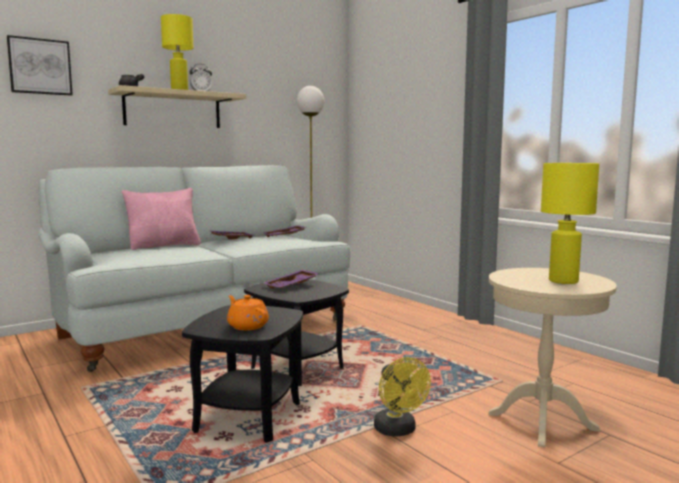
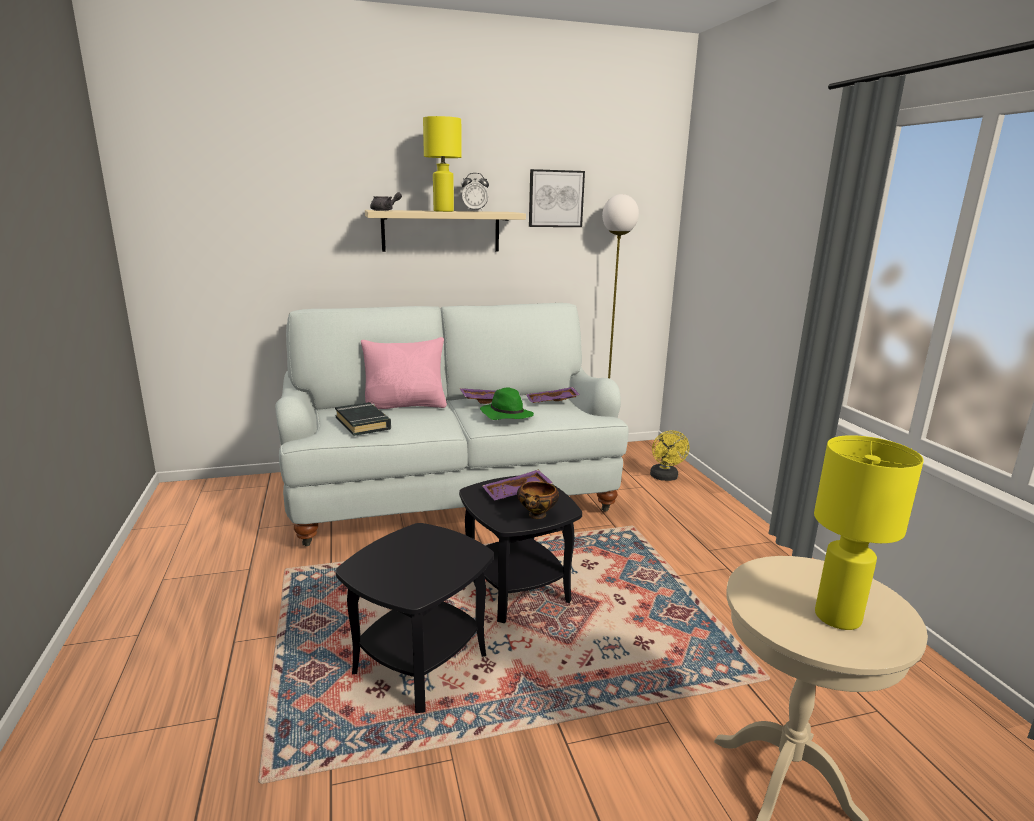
camera: 20 degrees right, 10 degrees up
picture [7,35,73,96] -> picture moved to [529,169,585,227]
orange teapot [227,295,269,330] -> none
yellow fan [374,357,431,437] -> yellow fan moved to [650,430,689,481]
none -> black book [335,402,391,436]
none -> green hat [480,387,534,420]
none -> bowl [517,482,559,519]

